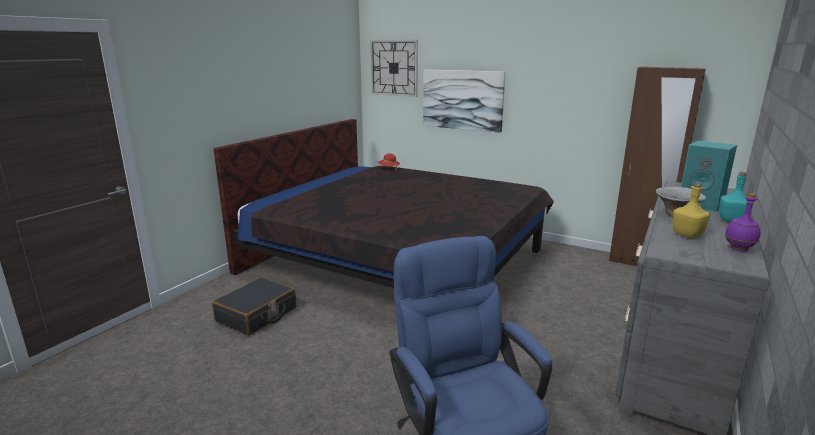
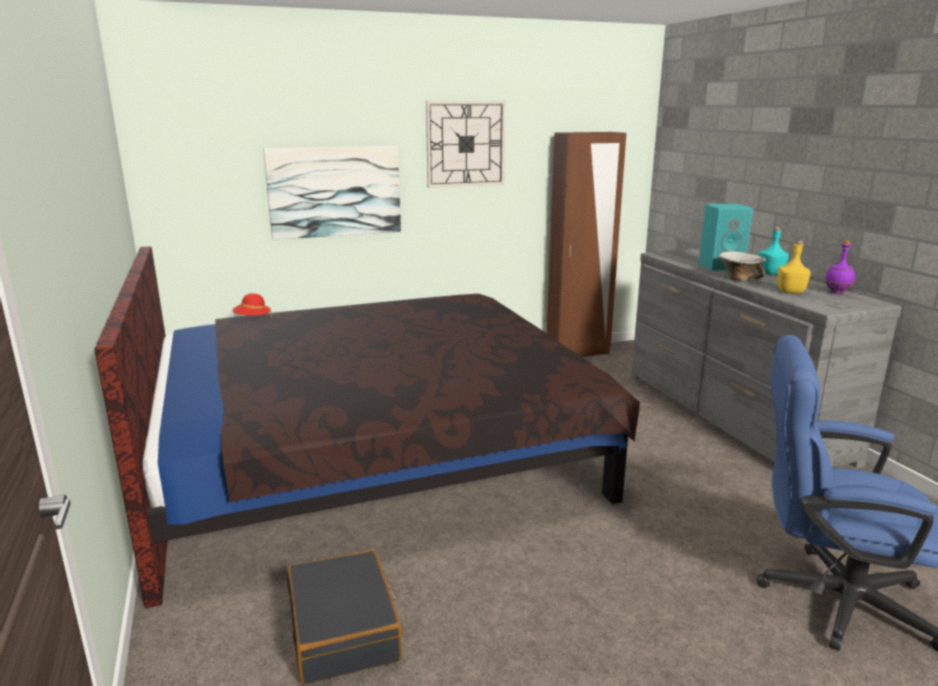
camera: 50 degrees left, 0 degrees up
wall clock [370,40,418,97] -> wall clock moved to [426,101,506,188]

